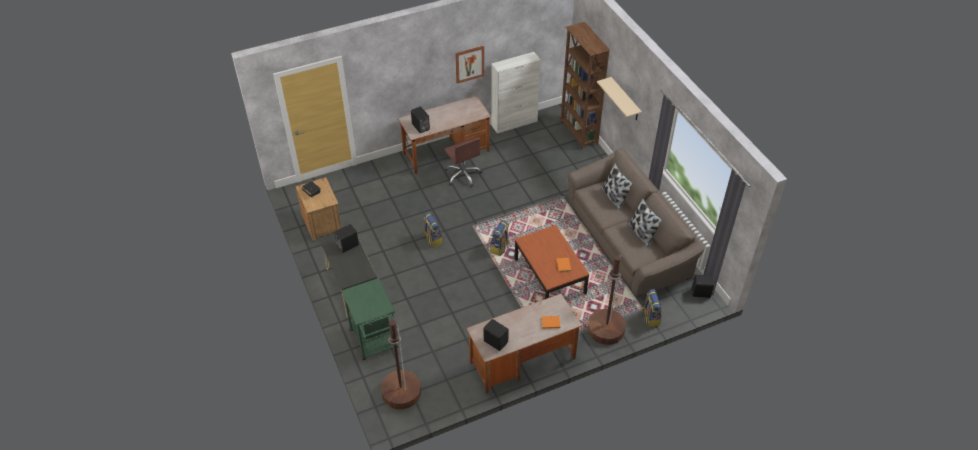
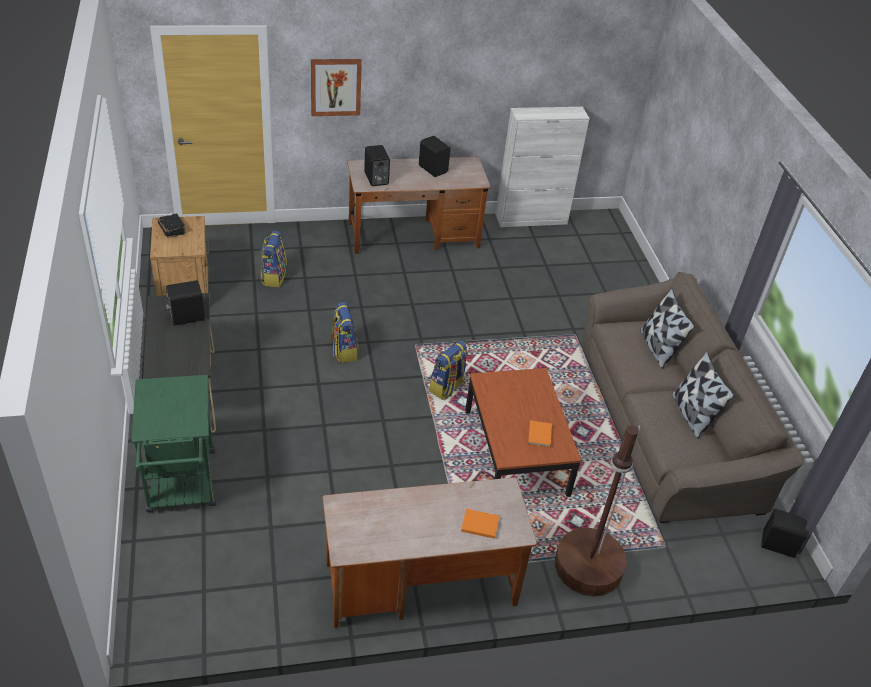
camera: 10 degrees right, 5 degrees down
brown floor lamp [381,320,421,410] -> none
brown office chair [444,138,482,187] -> none
picture [455,46,484,84] -> picture moved to [311,59,362,116]
black speaker [484,319,509,351] -> black speaker moved to [419,136,450,177]
brown bookcase [560,22,610,150] -> none
beige shelf [597,77,642,121] -> none
backpack [641,289,662,327] -> backpack moved to [260,231,287,287]

